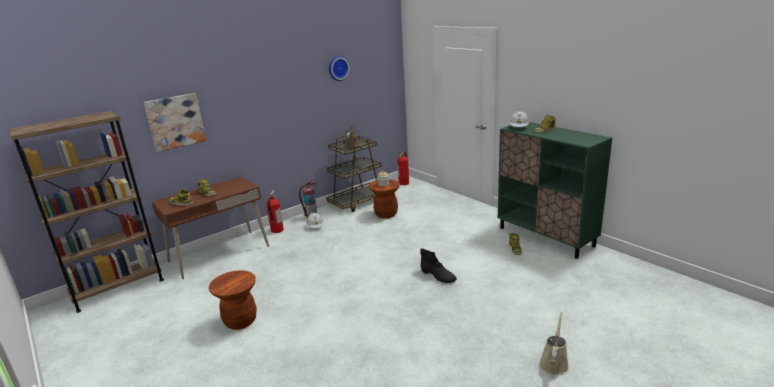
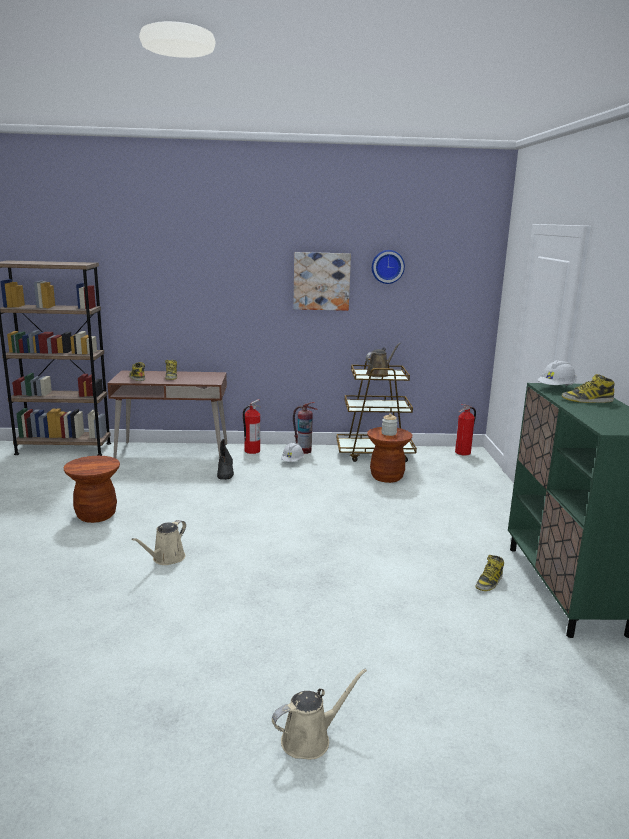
camera: 35 degrees right, 5 degrees down
picture [144,93,206,152] -> picture moved to [293,252,351,311]
black boot [421,248,457,283] -> black boot moved to [217,439,234,480]
none -> beige watering can [131,520,186,565]

